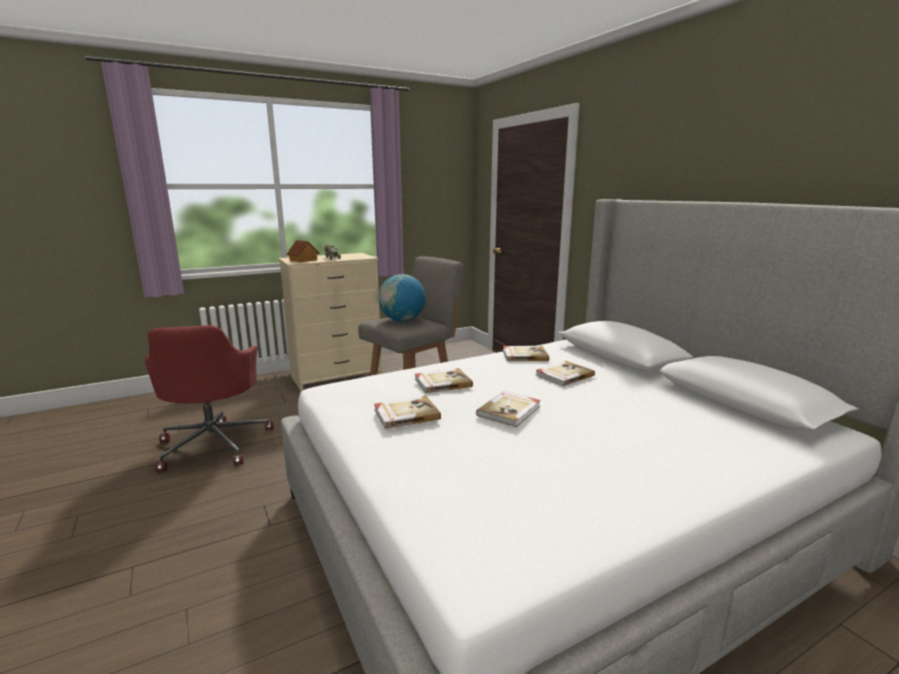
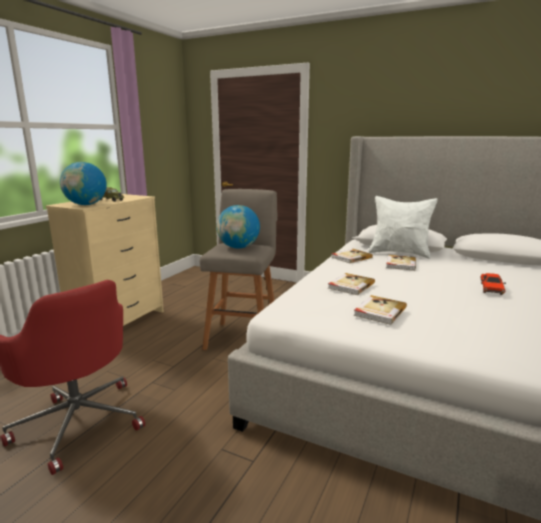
camera: 35 degrees left, 0 degrees up
toy house [287,240,320,262] -> globe [60,162,106,205]
book [476,391,541,427] -> none
none -> white pillow [369,196,438,259]
none -> red toy car [480,273,506,295]

